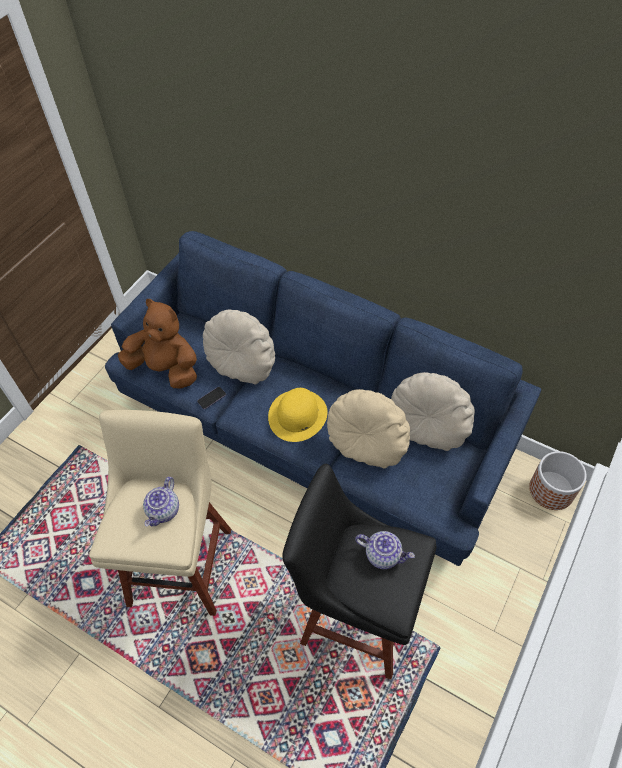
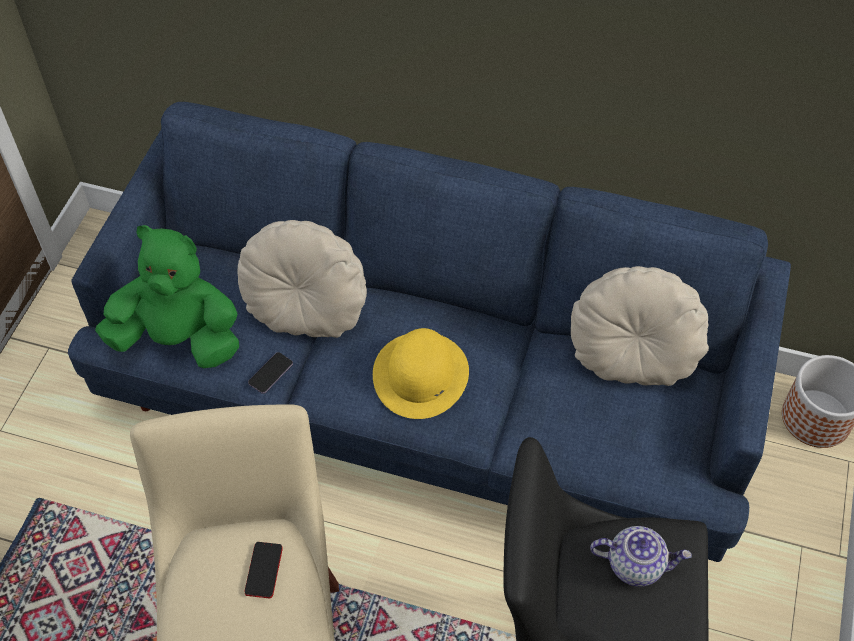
camera: 15 degrees left, 0 degrees up
brown plush toy [118,299,197,389] -> green plush toy [95,225,239,368]
teapot [143,477,179,526] -> phone [245,542,283,599]
beige pillow [327,389,410,468] -> none

